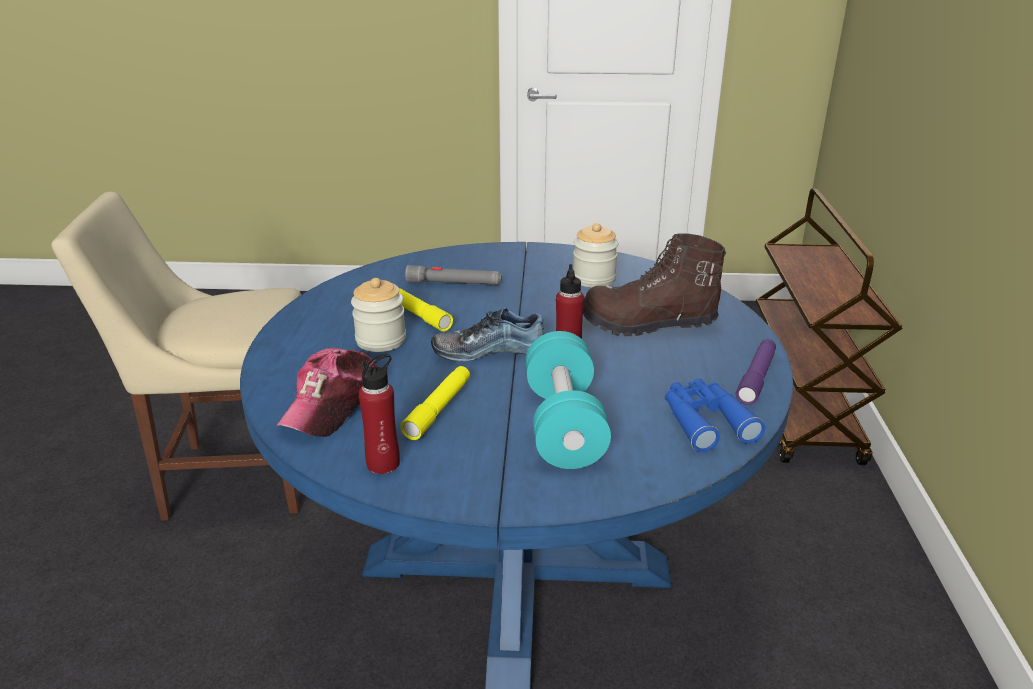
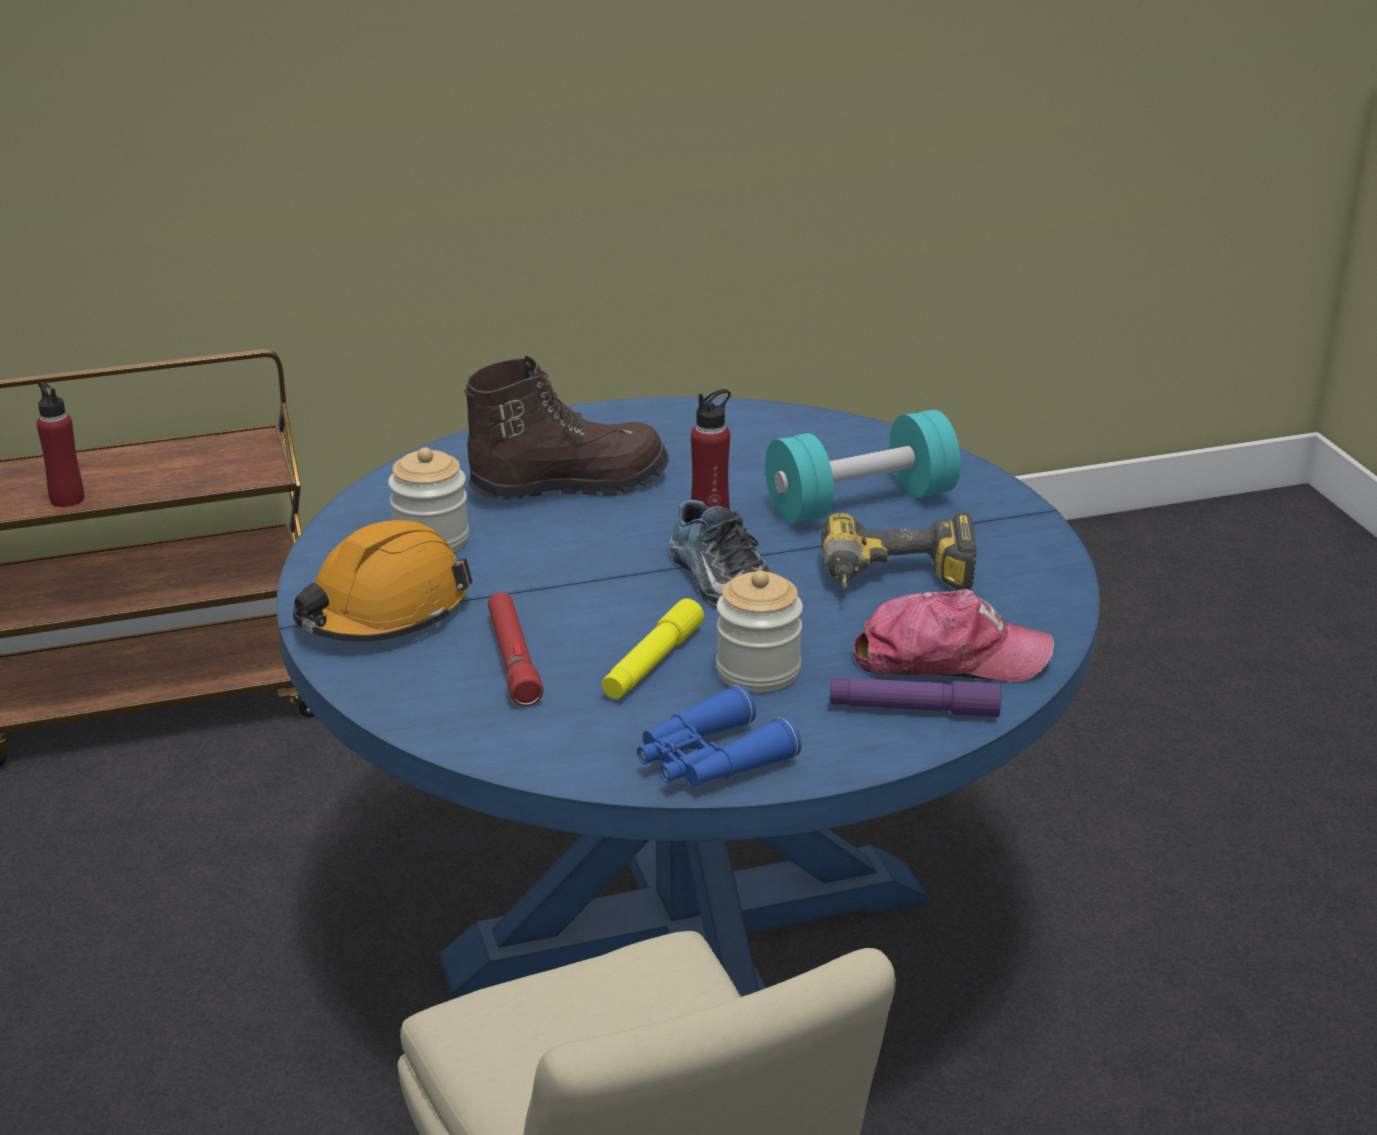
camera: 110 degrees left, 0 degrees up
red bottle [358,354,400,474] -> red bottle moved to [37,381,84,507]
yellow flashlight [400,366,470,440] -> power drill [821,512,976,591]
grey flashlight [405,265,502,285] -> red flashlight [488,592,543,706]
brown boot [583,233,726,336] -> brown boot turned 90 degrees counterclockwise [464,355,669,500]
blue binoculars [665,378,766,452] -> blue binoculars moved to [637,684,801,786]
purple flashlight [736,339,776,405] -> purple flashlight moved to [830,678,1001,717]
none -> orange hard hat [293,520,472,642]

